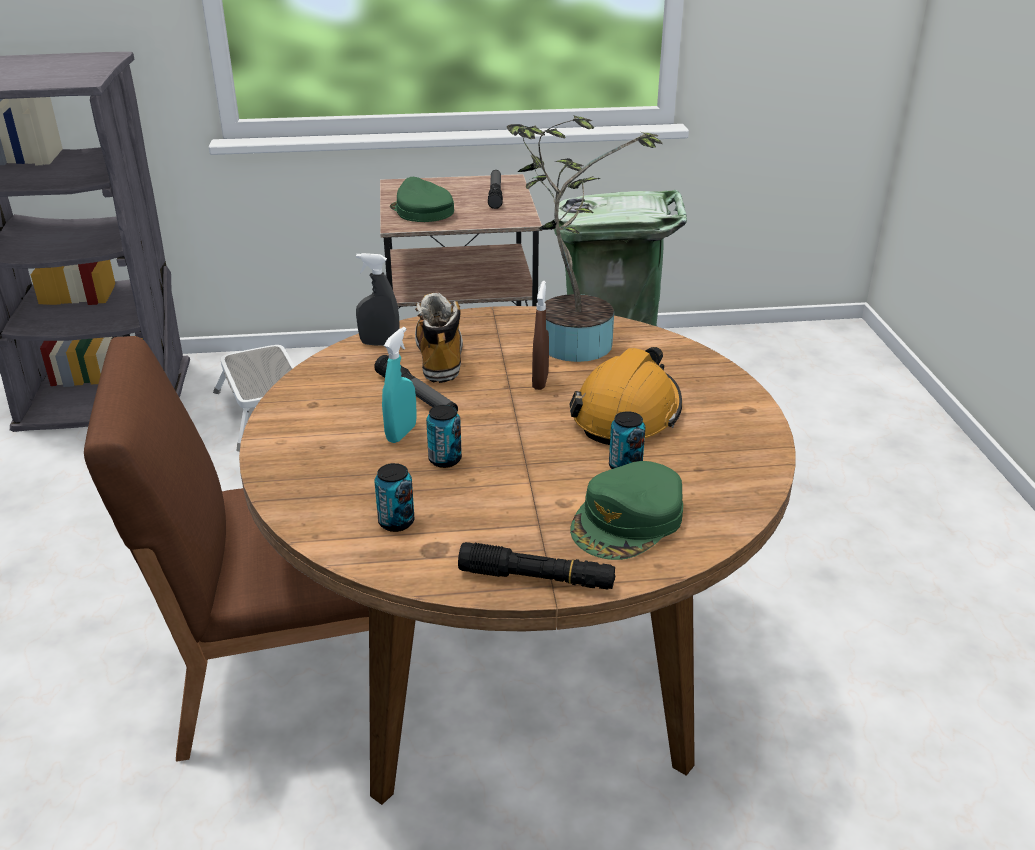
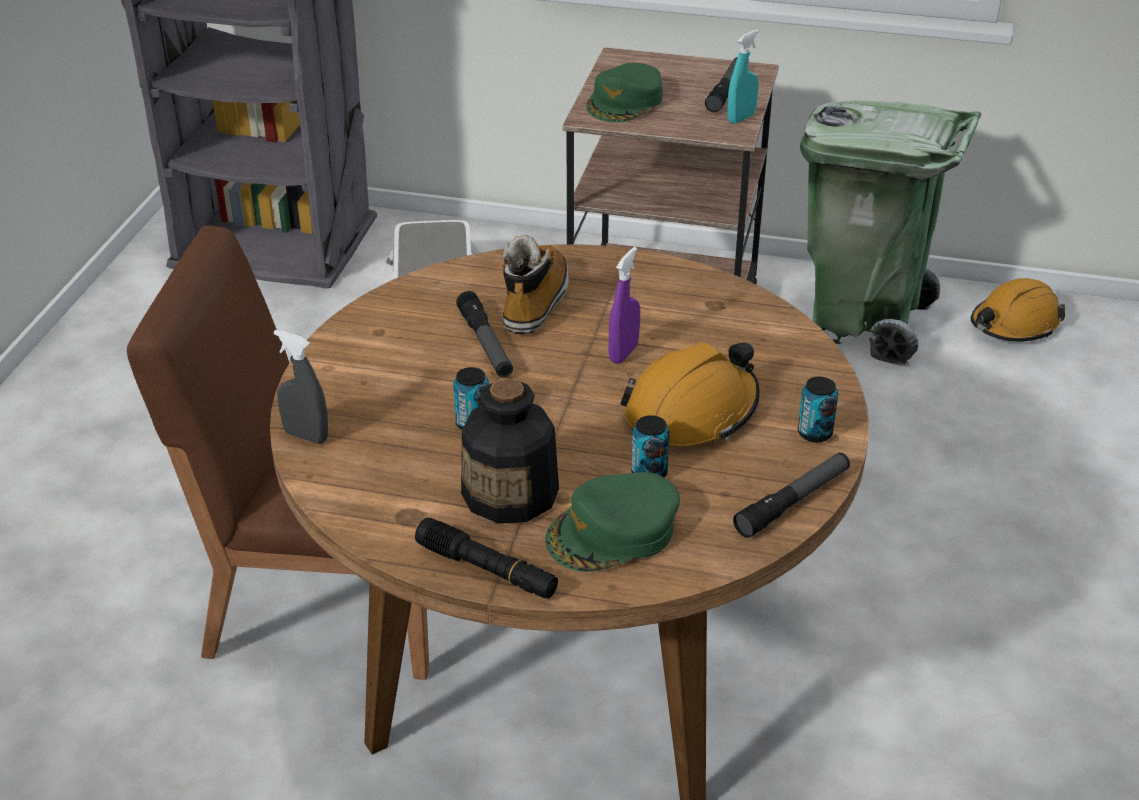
camera: 20 degrees right, 5 degrees up
grey spray bottle [356,253,400,346] -> grey spray bottle moved to [274,330,328,444]
can [374,463,415,532] -> can moved to [798,376,838,442]
turquoise spray bottle [382,327,417,443] -> turquoise spray bottle moved to [727,29,759,124]
green cap [390,177,454,222] -> green cap turned 135 degrees counterclockwise [587,63,663,122]
potted plant [507,115,663,362] -> none
brown spray bottle [532,281,549,390] -> purple spray bottle [609,247,640,364]
none -> bottle [461,379,559,523]
none -> flashlight [733,453,850,538]
none -> orange hard hat [971,278,1065,342]

